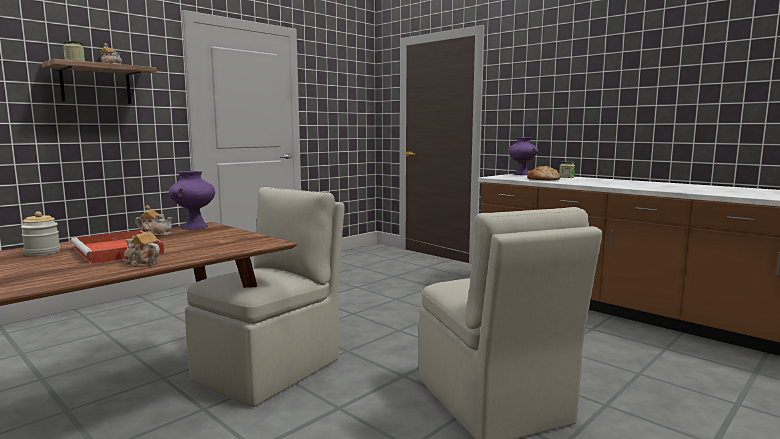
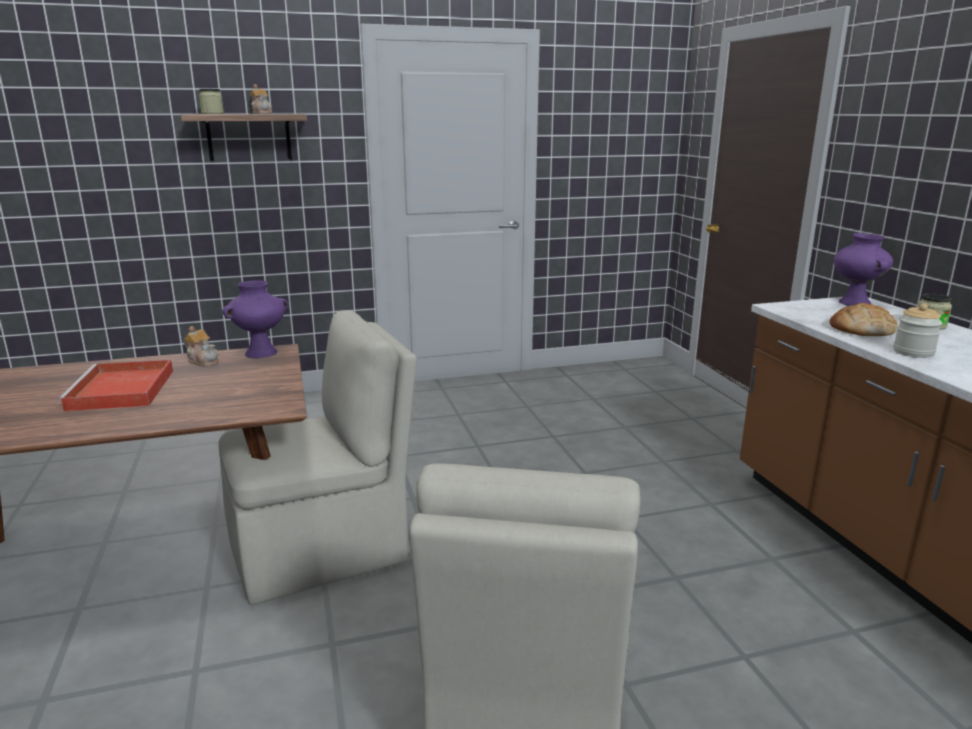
camera: 30 degrees right, 10 degrees up
jar [21,211,60,256] -> jar moved to [893,304,942,358]
teapot [124,226,160,267] -> none

